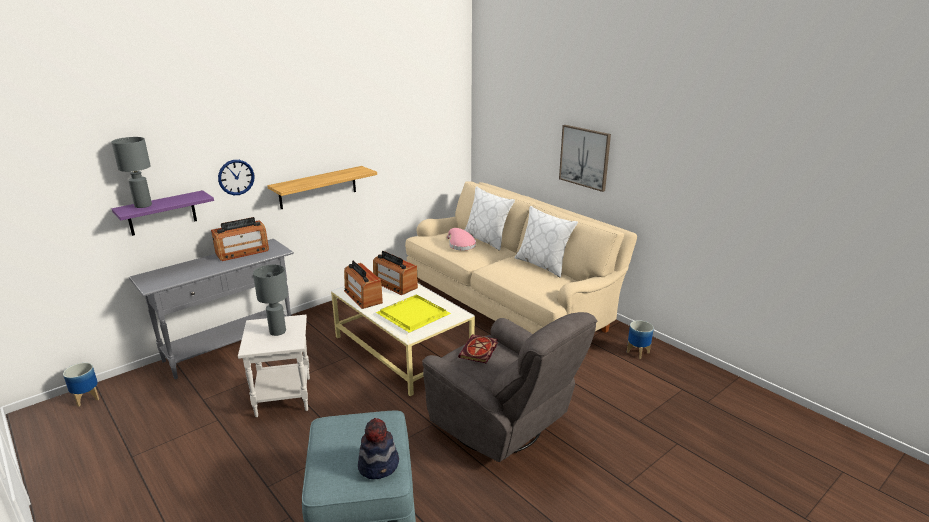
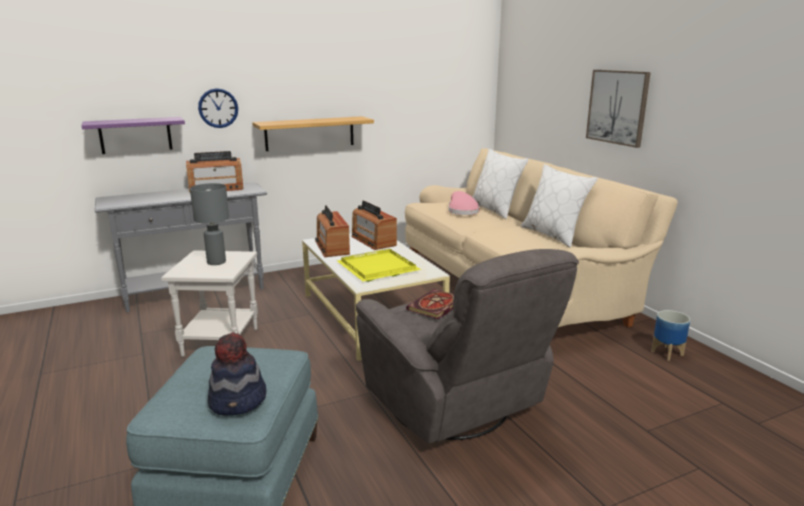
camera: 15 degrees right, 5 degrees down
planter [63,363,99,407] -> none
grey table lamp [111,137,152,208] -> none

